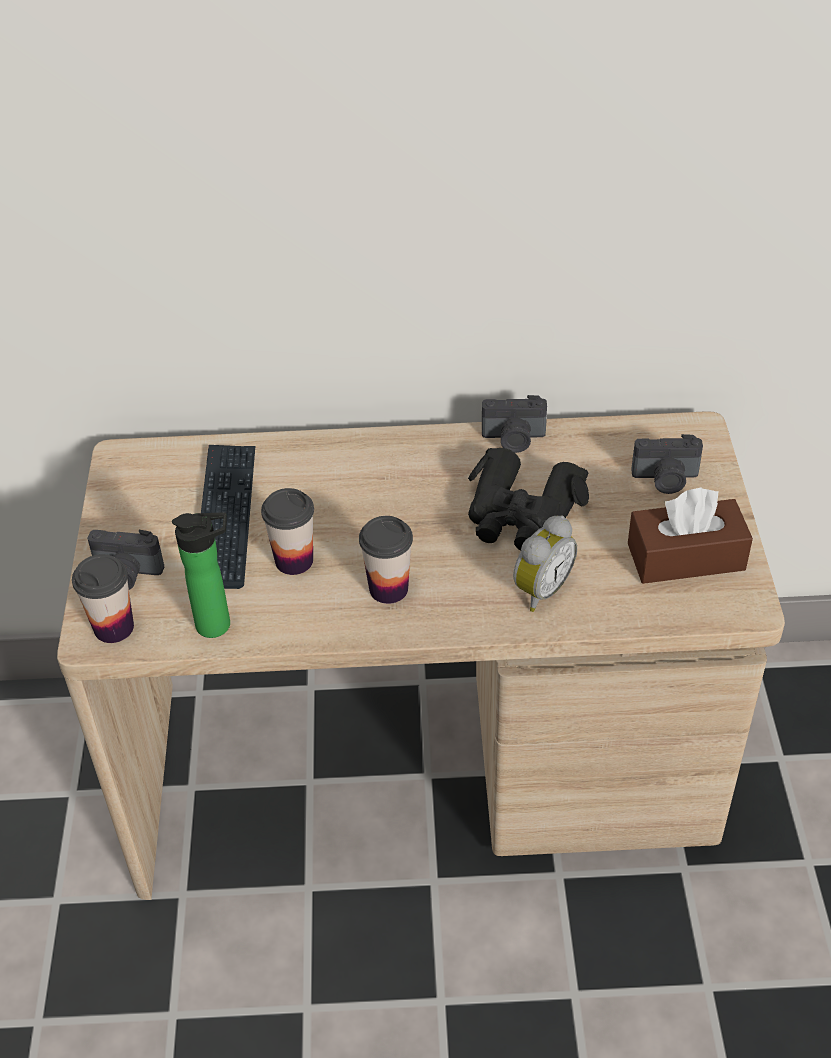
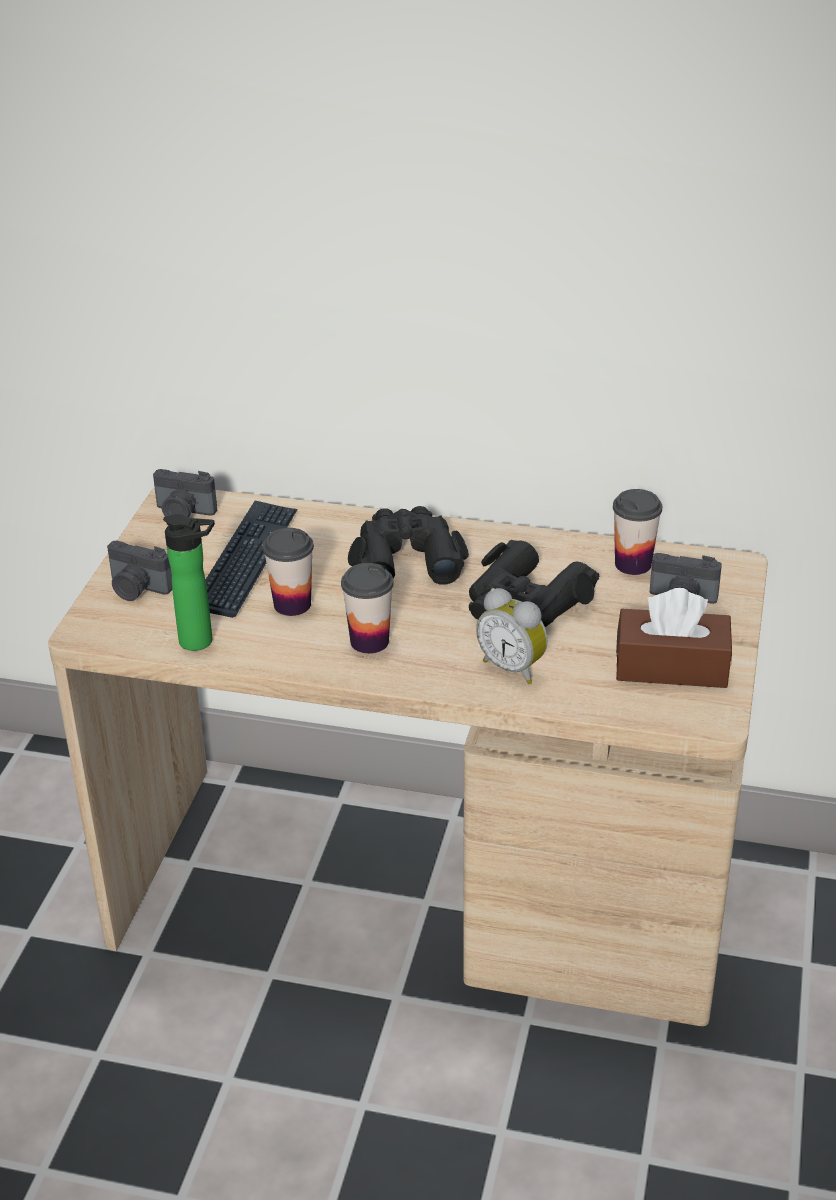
camera: 15 degrees right, 10 degrees down
cup [72,554,134,643] -> cup moved to [613,489,662,575]
camera [482,395,547,453] -> camera moved to [153,469,217,517]
alarm clock [513,515,577,612] -> alarm clock turned 75 degrees clockwise [476,588,548,684]
none -> black binoculars [348,506,469,585]

